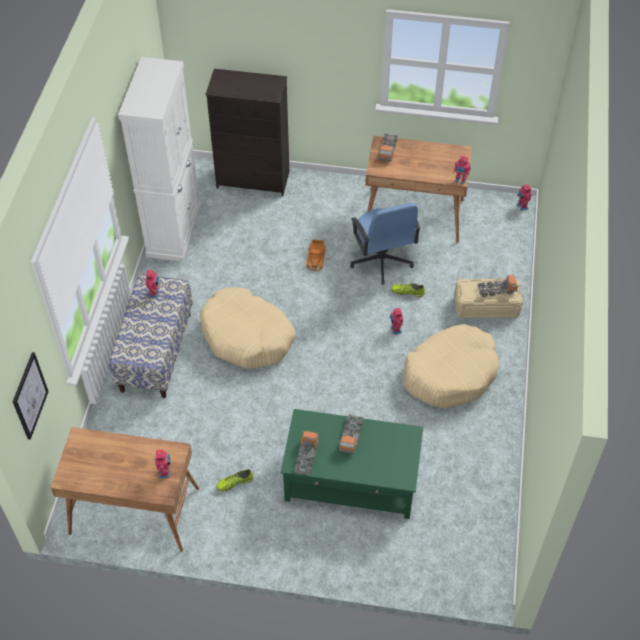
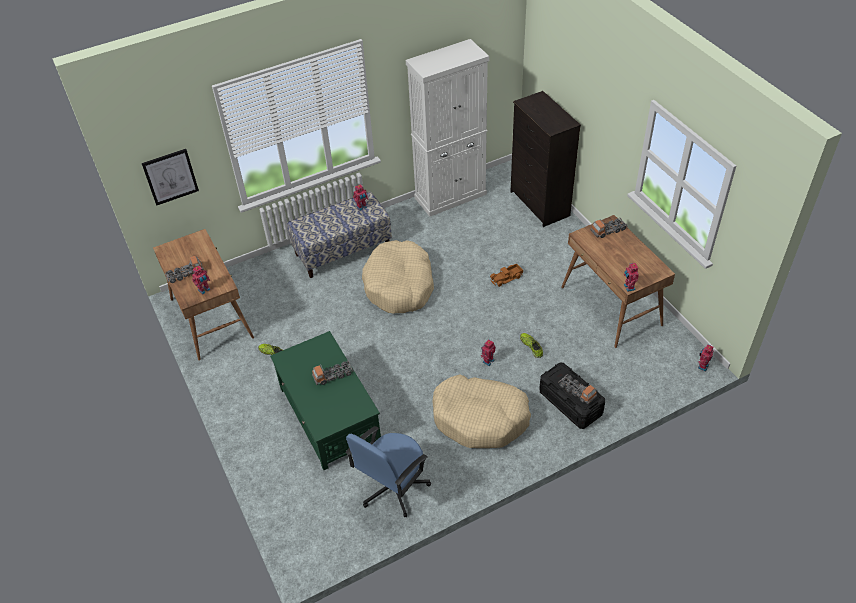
camera: 55 degrees right, 5 degrees down
toy truck [294,431,319,475] -> toy truck moved to [165,256,204,283]
blue office chair [350,203,421,285] -> blue office chair moved to [346,426,431,517]
beige storage box [454,278,523,318] -> black storage box [539,363,605,429]

